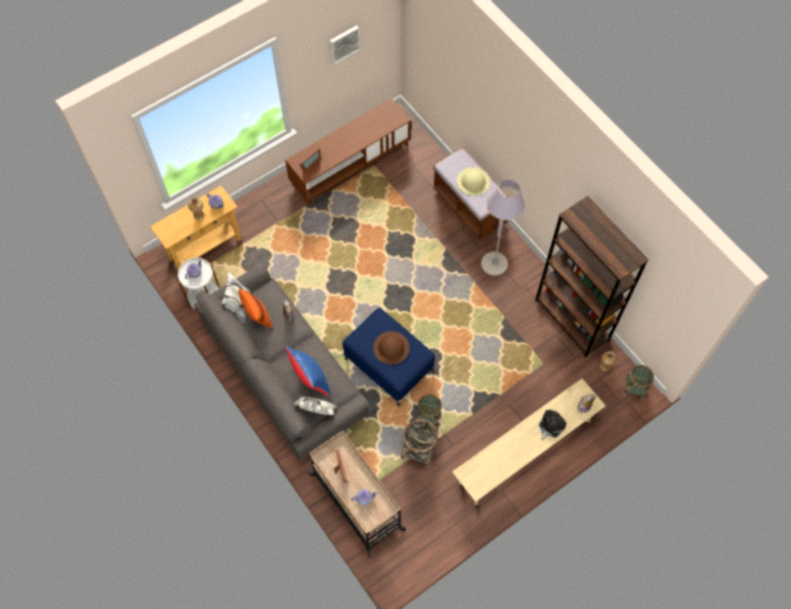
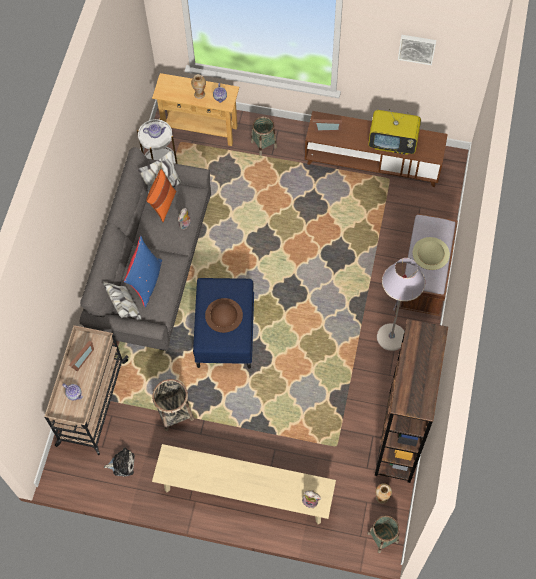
camera: 50 degrees right, 0 degrees up
basket [417,394,442,429] -> basket moved to [251,116,277,156]
plush toy [539,409,566,441] -> plush toy moved to [104,447,135,477]
none -> television [368,109,421,155]

